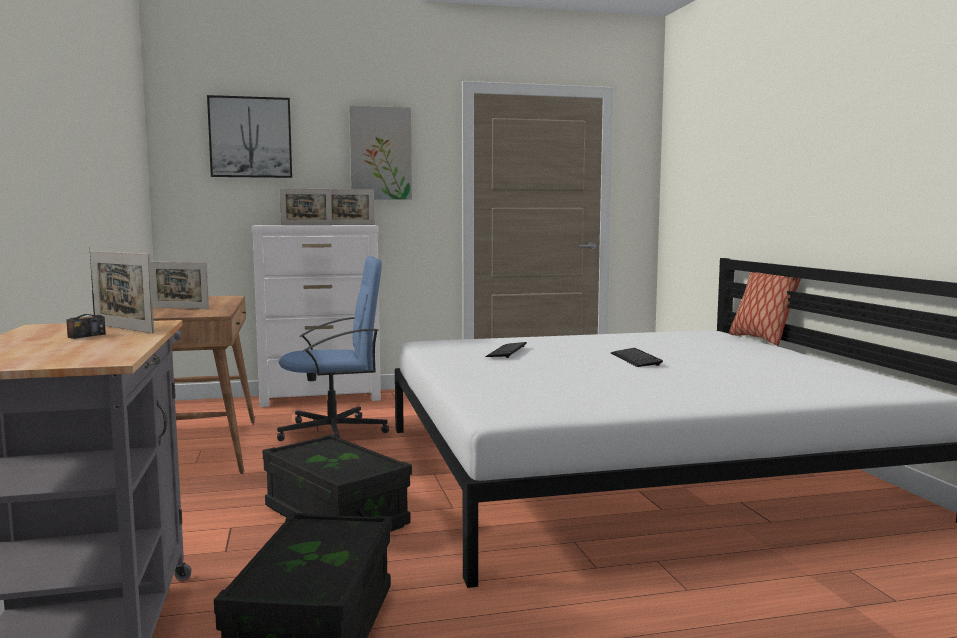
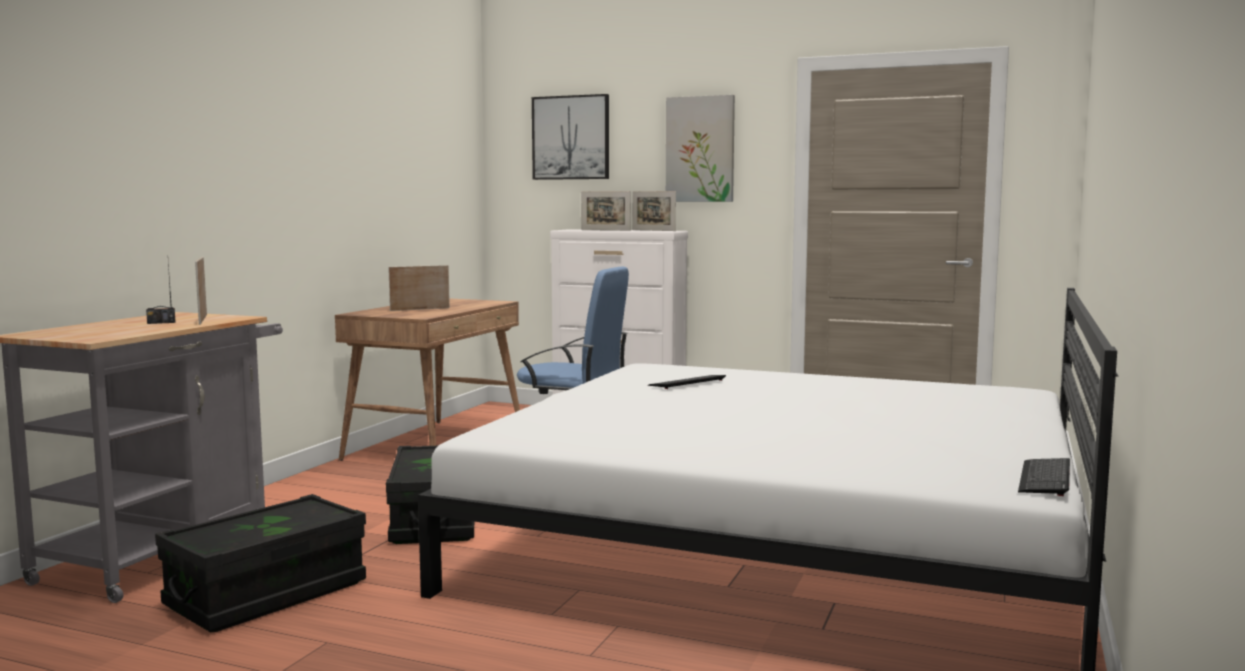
camera: 35 degrees right, 0 degrees up
picture frame [150,262,209,309] -> picture frame turned 105 degrees clockwise [388,265,450,311]
keyboard [611,348,663,367] -> keyboard moved to [1018,458,1070,496]
pillow [729,272,801,346] -> none

